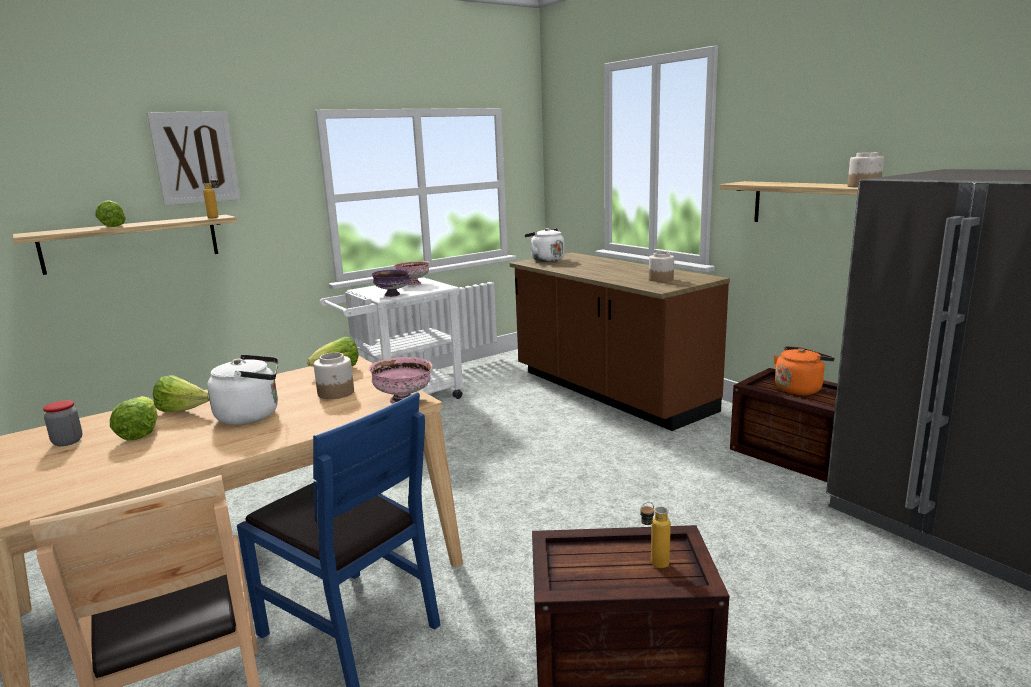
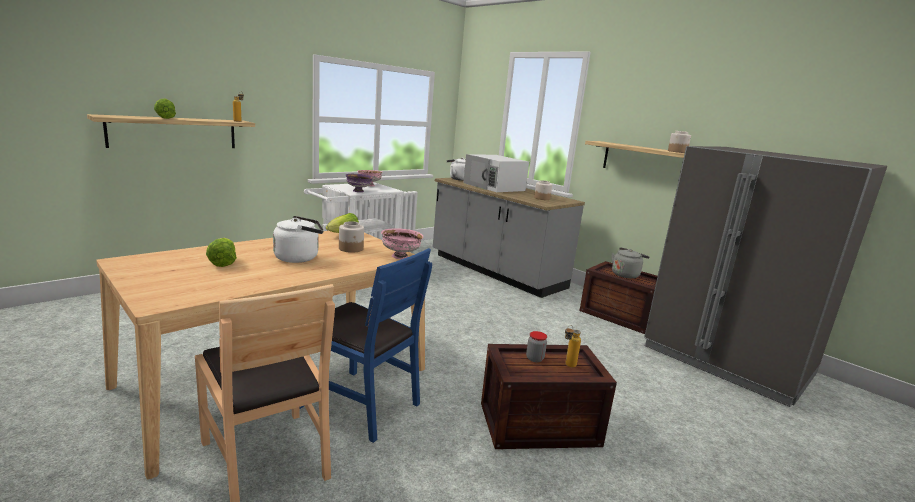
camera: 10 degrees left, 0 degrees up
jar [43,400,83,446] -> jar moved to [526,331,547,362]
picture [147,111,241,206] -> none
lettuce [153,375,209,412] -> none
brown counter [510,252,730,431] -> grey counter [433,178,585,298]
orange kettle [774,346,835,395] -> grey kettle [612,247,650,278]
none -> white microwave [464,154,529,192]

